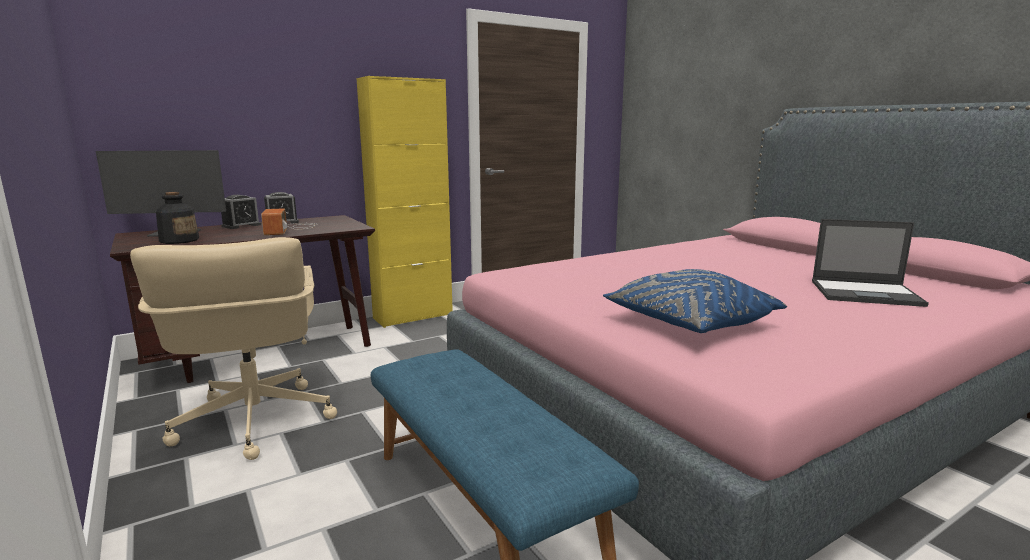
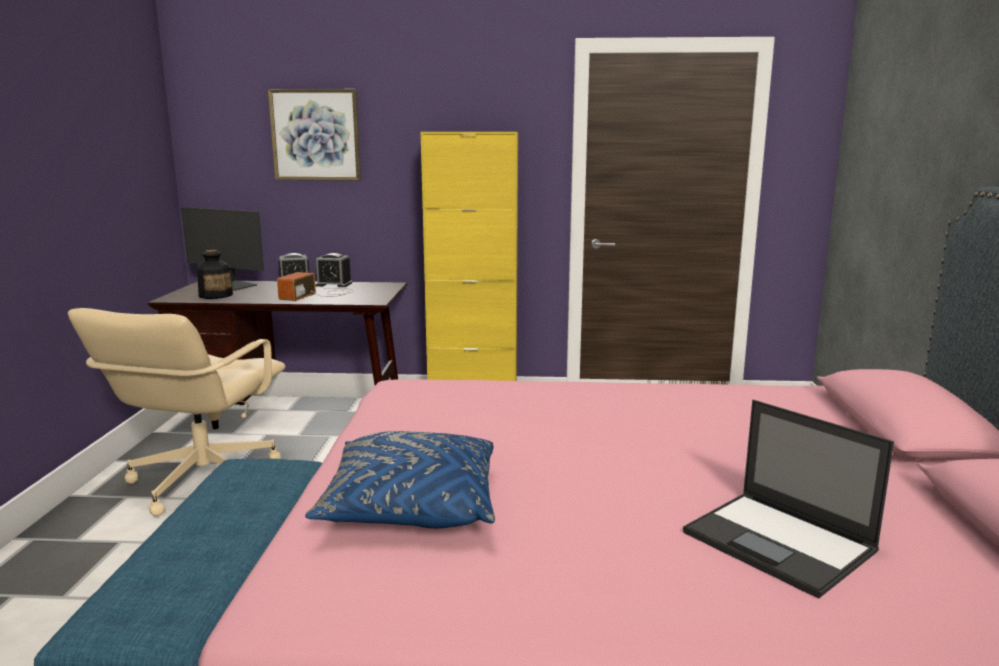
camera: 35 degrees right, 0 degrees up
none -> picture [268,89,361,180]

